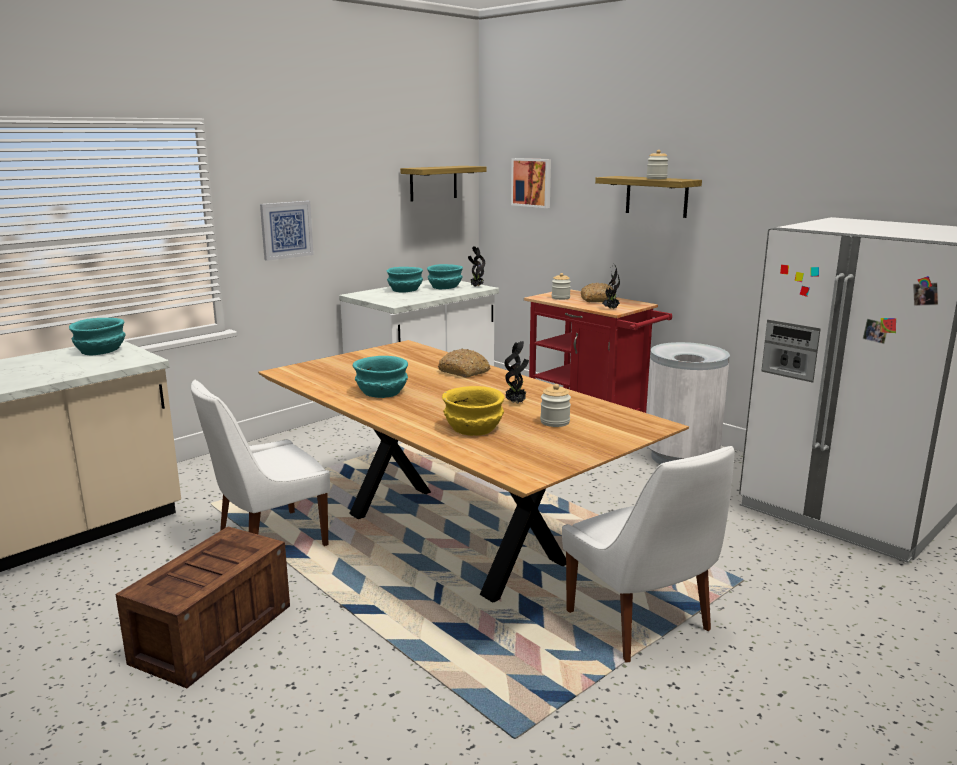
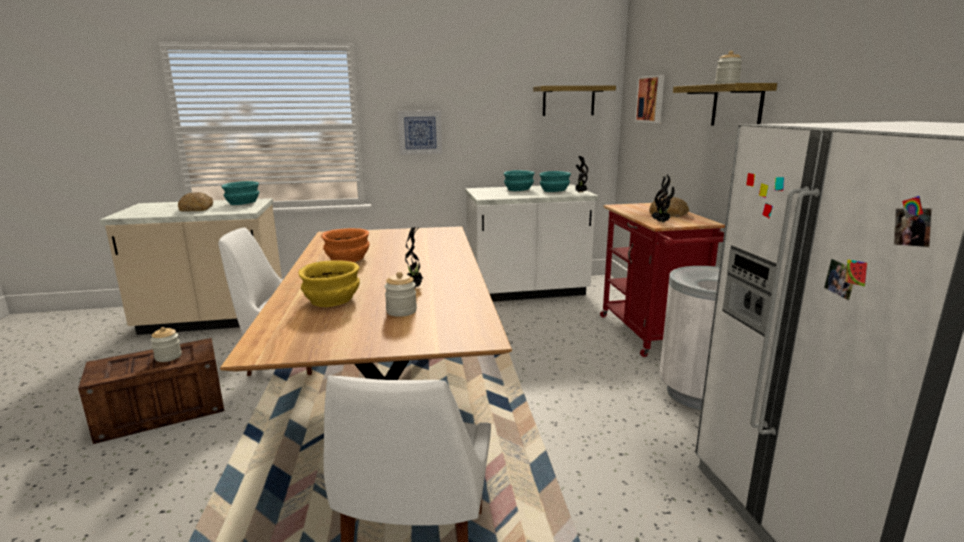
camera: 35 degrees right, 0 degrees up
turquoise bowl [353,356,408,398] -> orange bowl [321,228,370,262]
bread [438,349,490,377] -> bread moved to [178,192,213,212]
jar [552,273,571,300] -> jar moved to [151,327,182,362]

